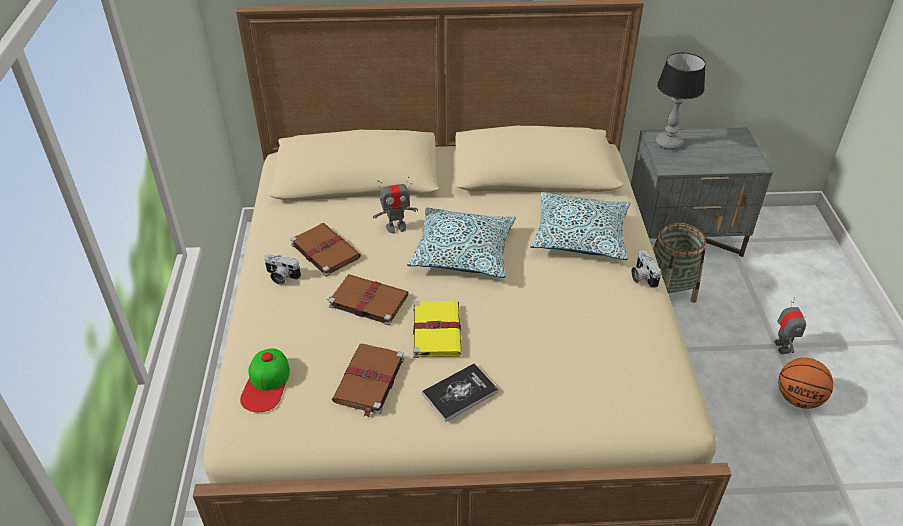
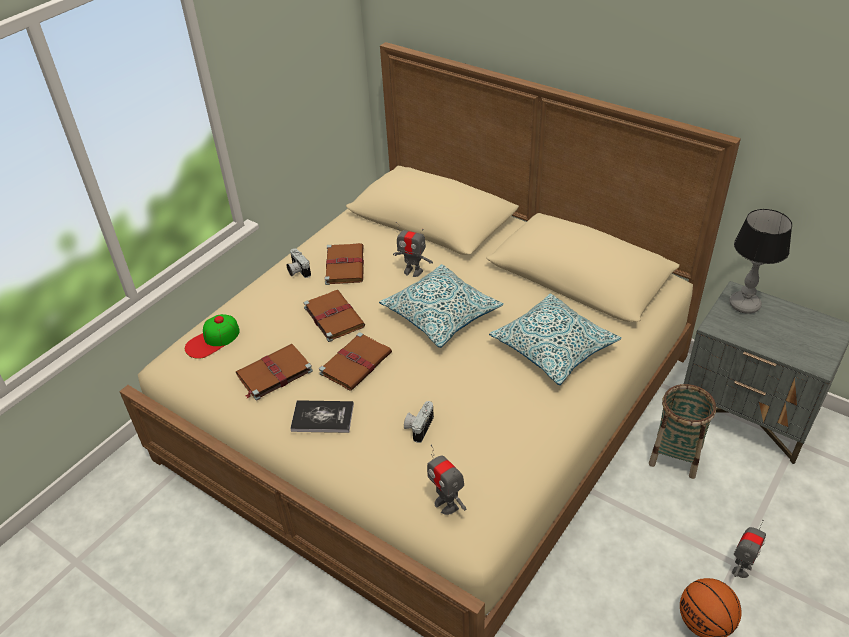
camera: 40 degrees right, 0 degrees up
yellow book [413,301,462,358] -> brown book [319,332,392,391]
camera [631,250,662,288] -> camera moved to [404,401,434,443]
none -> toy robot [427,444,466,515]

